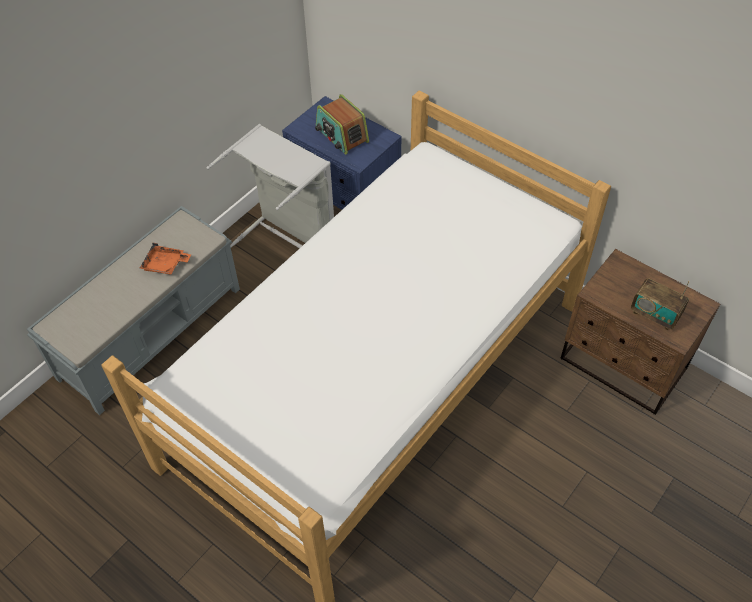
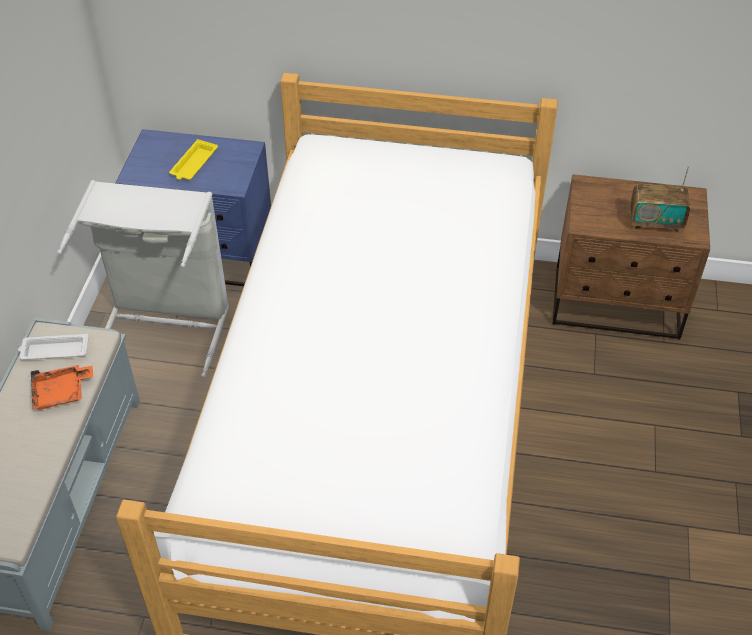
camera: 30 degrees left, 5 degrees down
radio [315,94,369,154] -> yellow tray [169,139,218,180]
none -> white tray [18,334,89,360]

